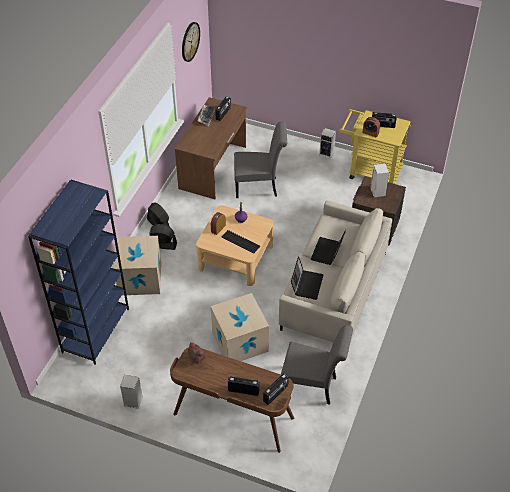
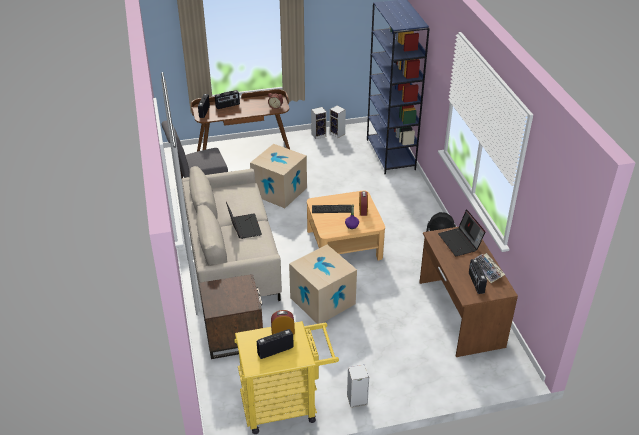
camera: 145 degrees right, 10 degrees down
cardboard box [114,236,161,295] -> cardboard box moved to [289,245,357,324]
black fan [149,224,177,250] -> none
wall clock [182,22,200,62] -> none
grey chair [234,121,287,198] -> none
laptop [291,256,324,300] -> laptop moved to [438,209,485,256]
speaker [370,163,389,197] -> speaker moved to [329,105,346,138]

